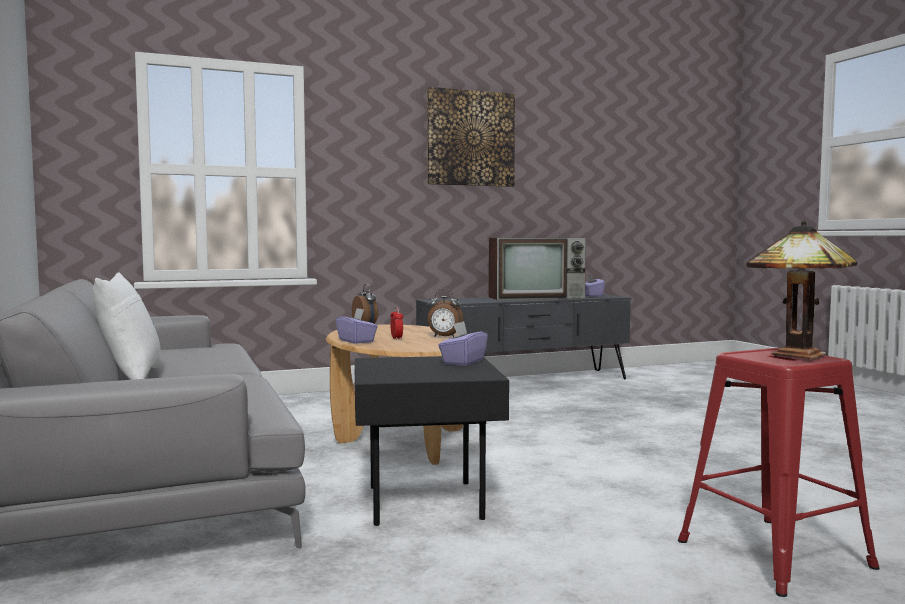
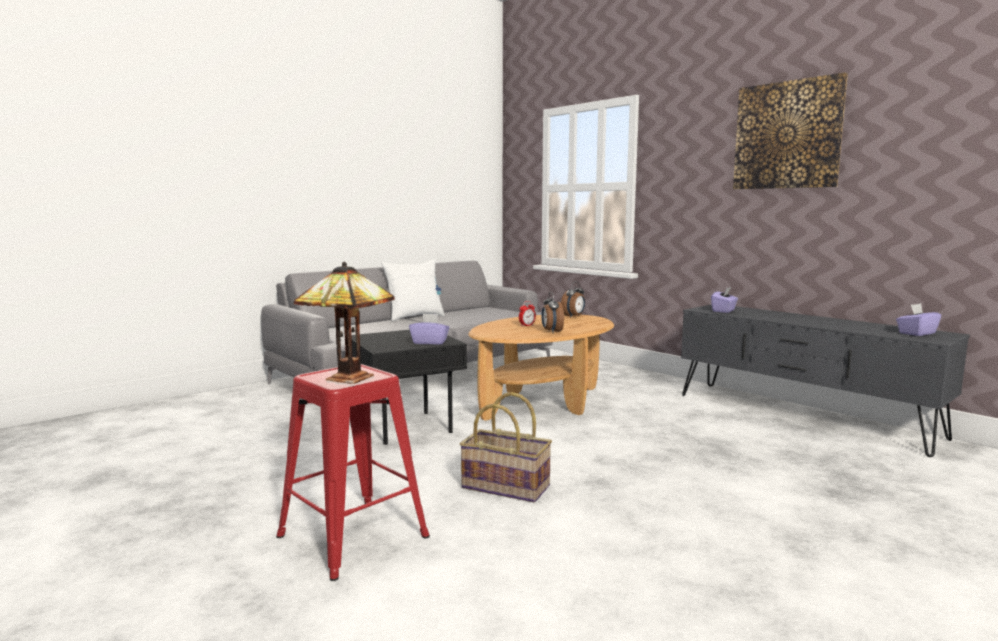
camera: 70 degrees right, 5 degrees up
purple tissue box [336,308,378,344] -> purple tissue box moved to [711,287,738,313]
television [488,238,586,300] -> none
none -> basket [460,392,552,502]

